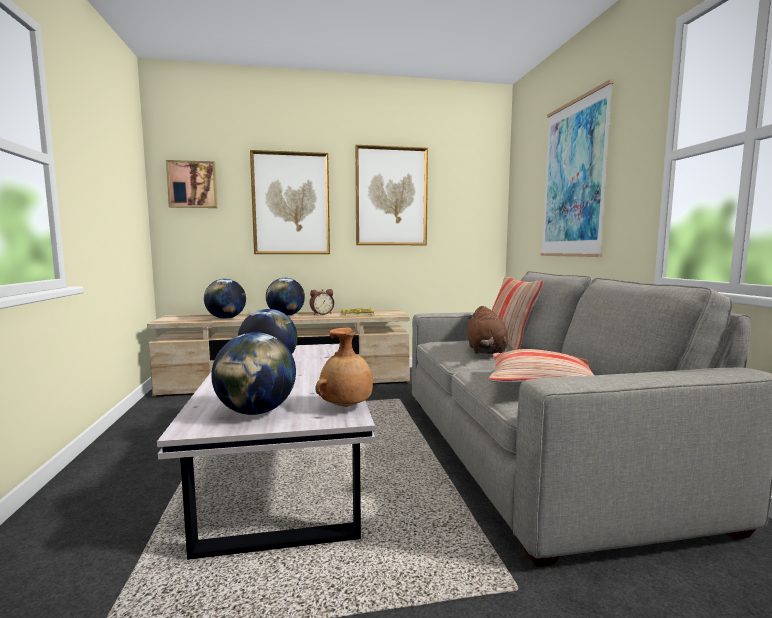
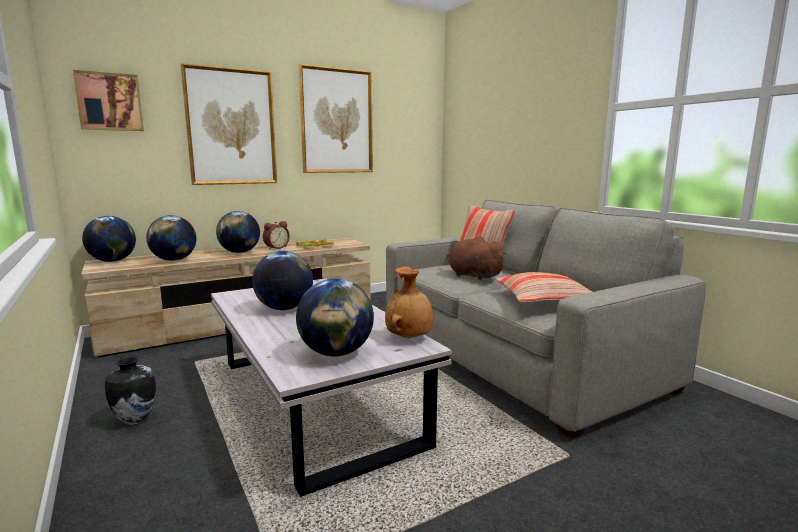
camera: 20 degrees left, 5 degrees up
brown plush toy [467,306,508,354] -> brown plush toy turned 150 degrees clockwise [447,236,508,280]
picture [540,79,614,257] -> none
none -> globe [82,216,136,262]
none -> vase [105,357,156,425]

